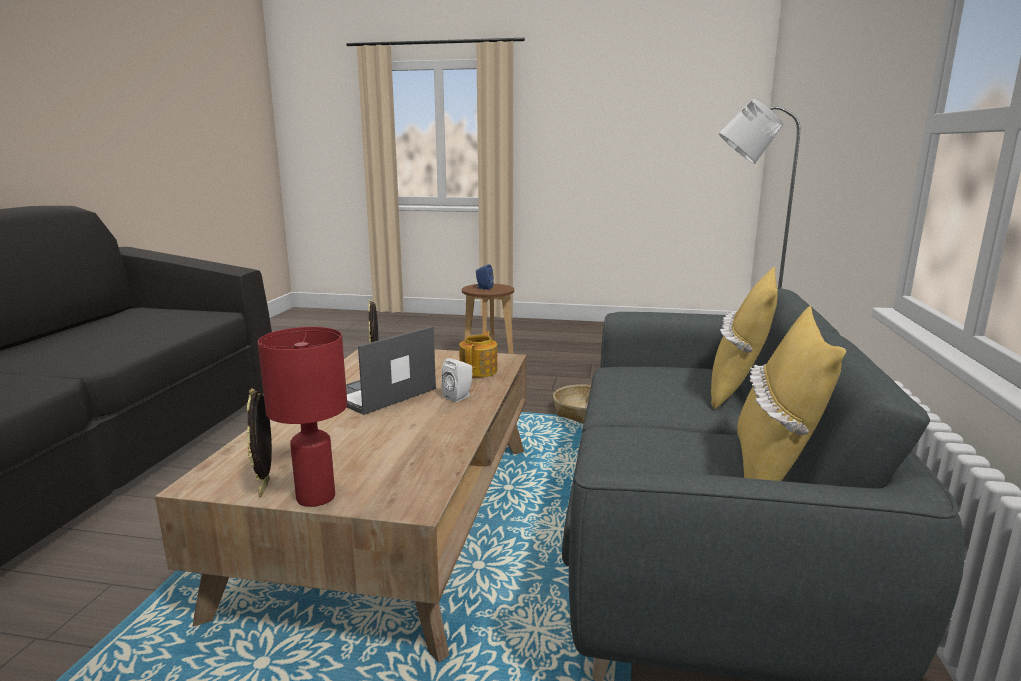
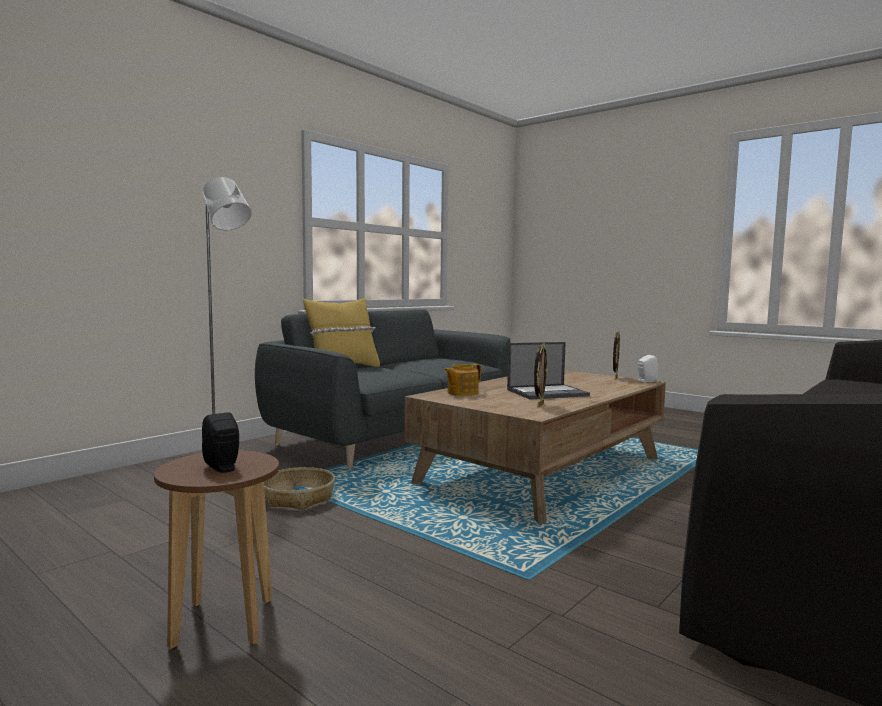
camera: 150 degrees left, 10 degrees down
red table lamp [257,327,347,507] -> none
white speaker [441,358,472,402] -> white speaker moved to [638,355,658,382]
blue speaker [476,264,494,290] -> black speaker [202,413,239,473]
yellow pillow [737,306,846,481] -> none

